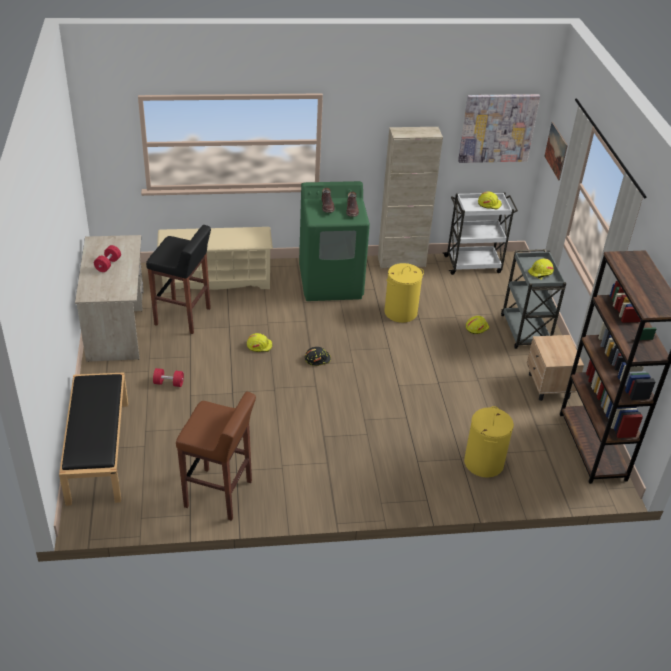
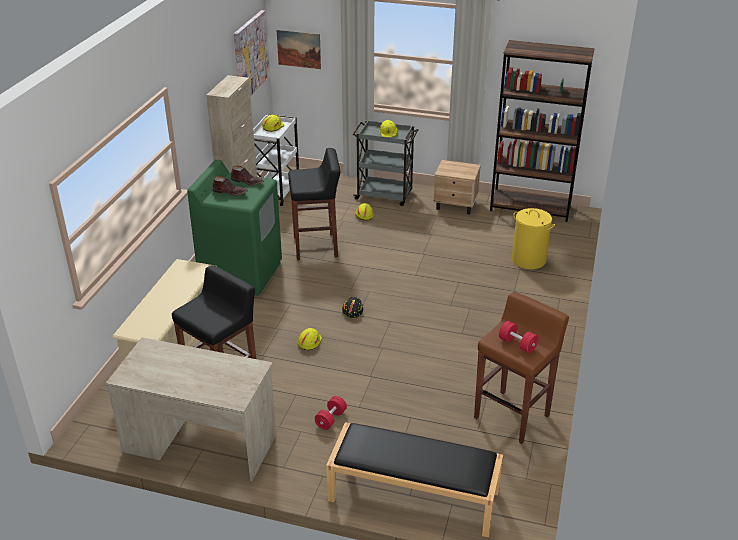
camera: 65 degrees left, 5 degrees down
red dumbbell [94,245,121,272] -> red dumbbell moved to [499,321,539,353]
yellow laundry basket [384,263,424,323] -> black stool [288,148,340,260]

